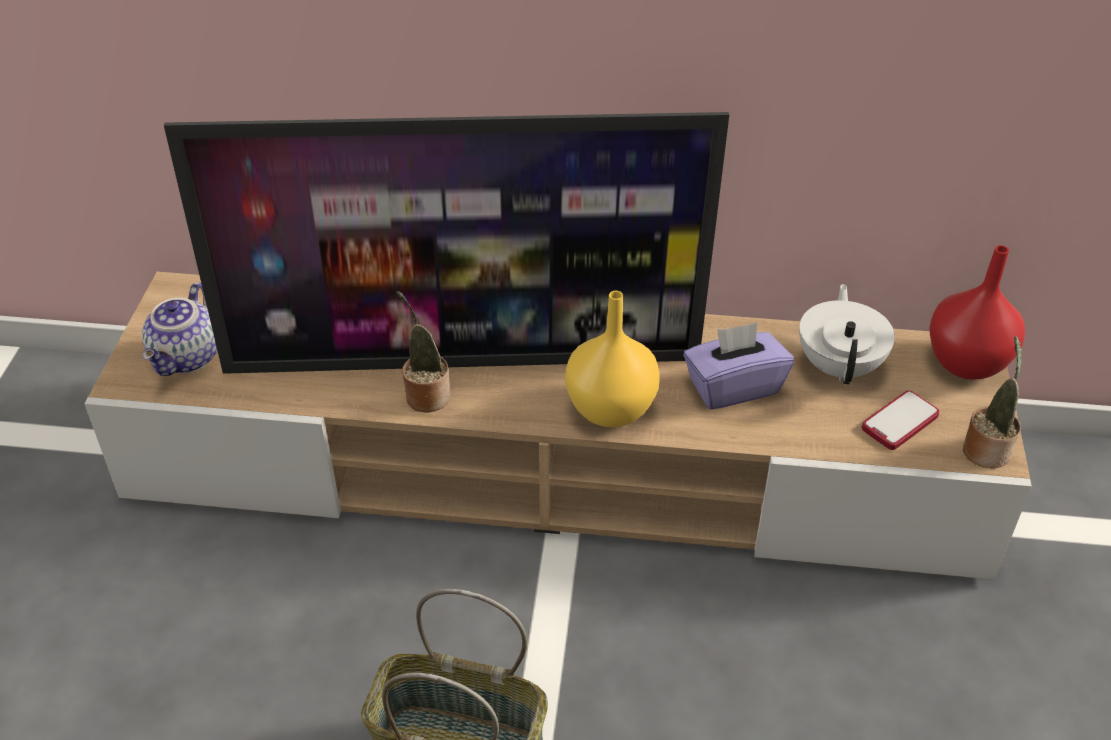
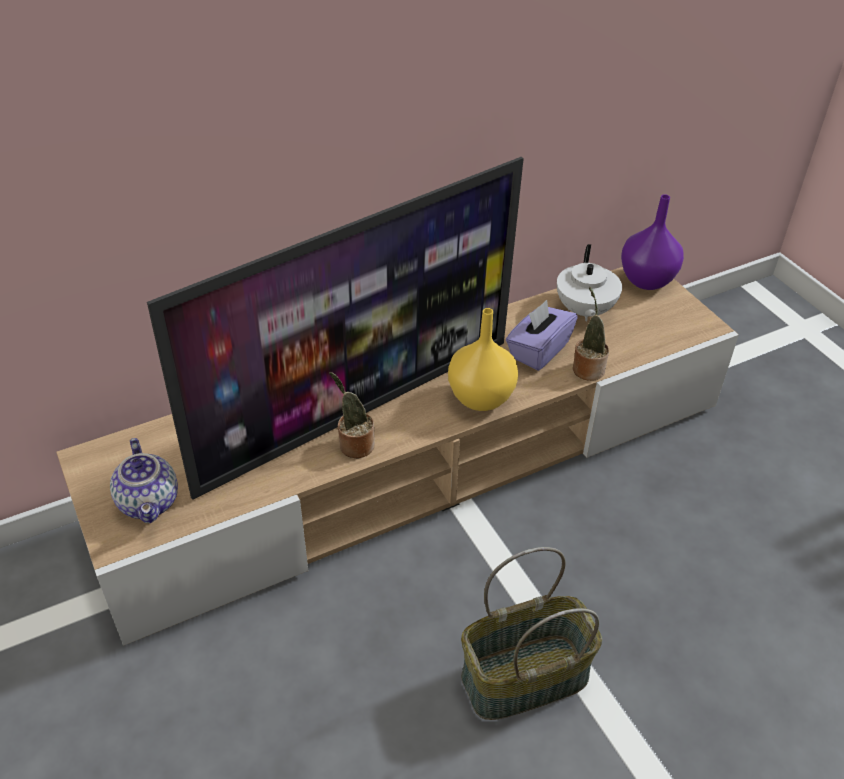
camera: 35 degrees left, 0 degrees up
white teapot [799,284,895,384] -> white teapot turned 150 degrees counterclockwise [557,244,622,321]
phone [862,391,940,450] -> none
red vase [929,245,1025,380] -> purple vase [621,194,684,290]
potted plant [963,336,1022,468] -> potted plant moved to [573,287,609,381]

